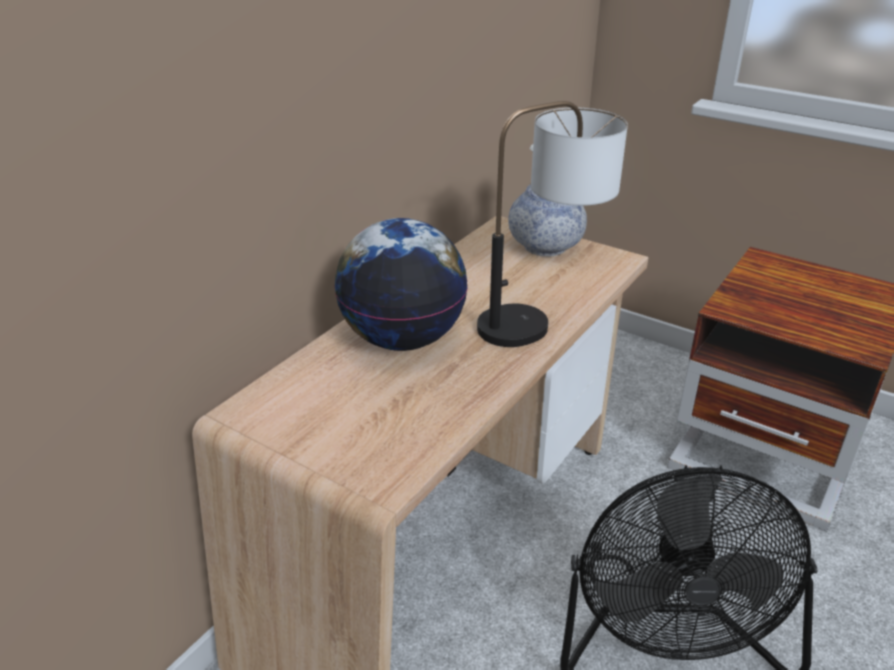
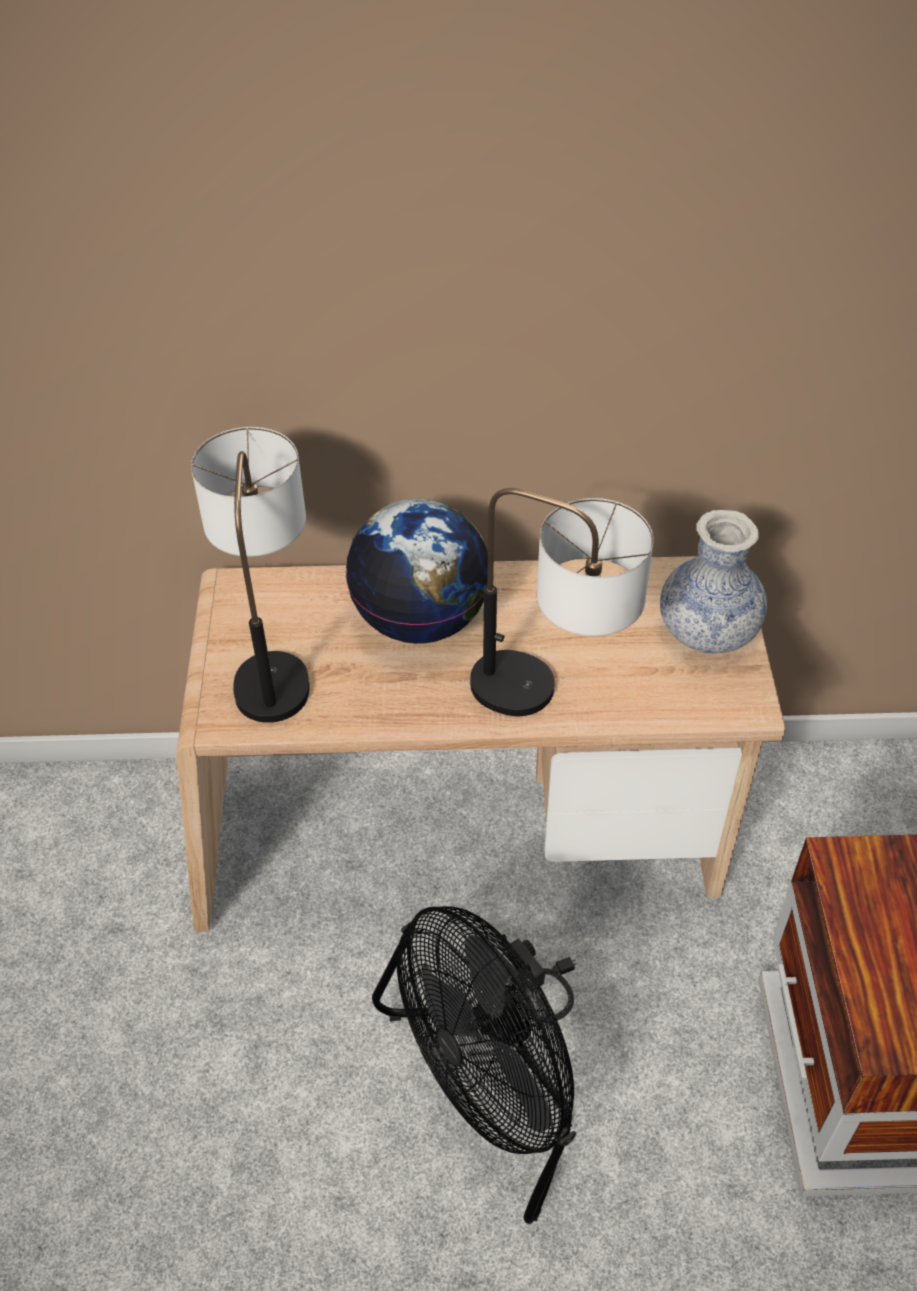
camera: 55 degrees right, 15 degrees up
none -> table lamp [191,427,310,723]

